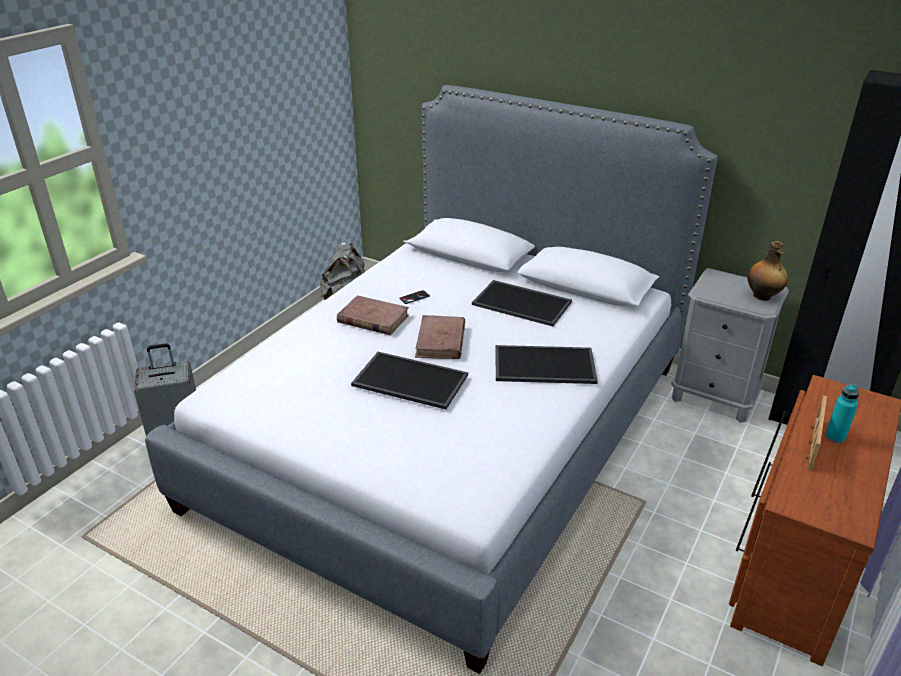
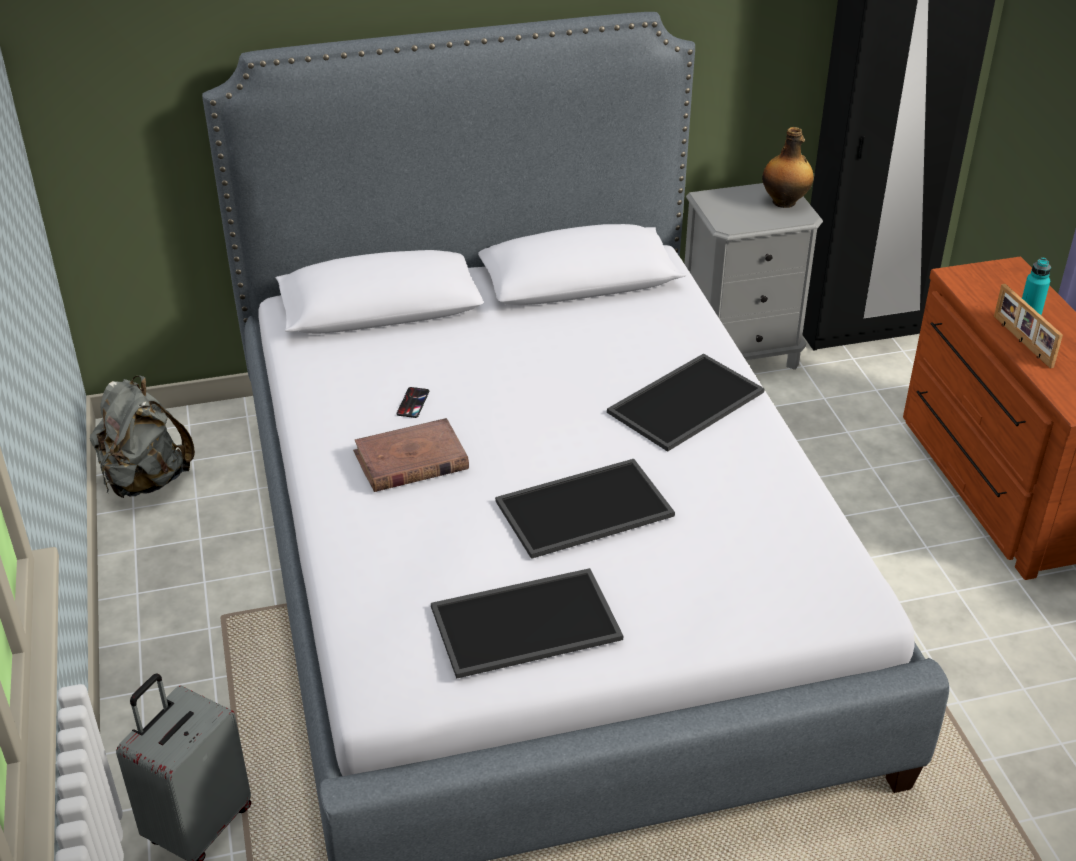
camera: 45 degrees left, 5 degrees up
brown book [415,315,465,359] -> none
tray [472,280,572,326] -> tray moved to [431,568,623,679]

